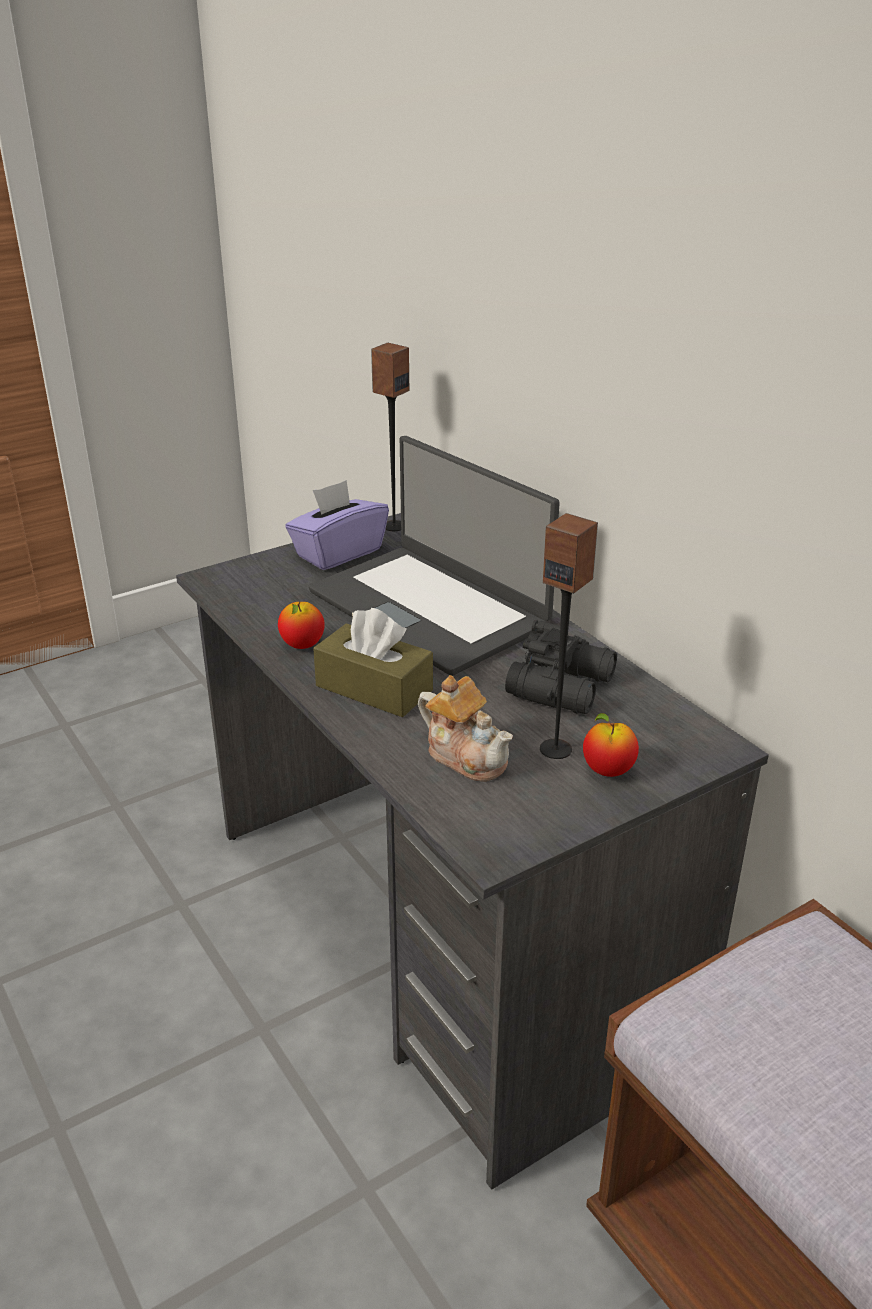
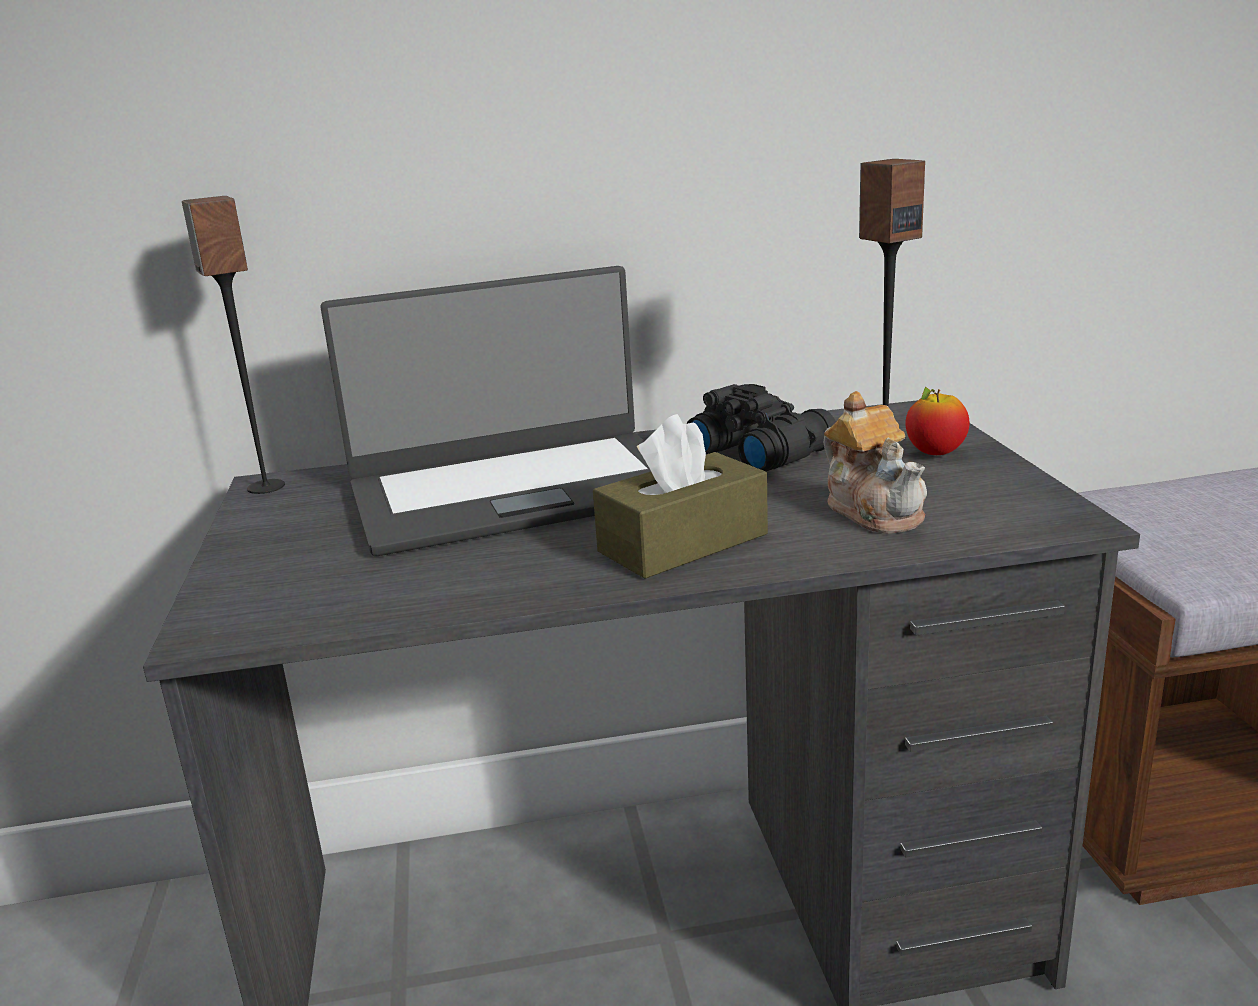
camera: 65 degrees left, 10 degrees down
apple [278,601,325,649] -> none
purple tissue box [285,480,389,570] -> none
teapot [418,675,513,782] -> teapot turned 90 degrees clockwise [824,391,927,534]

